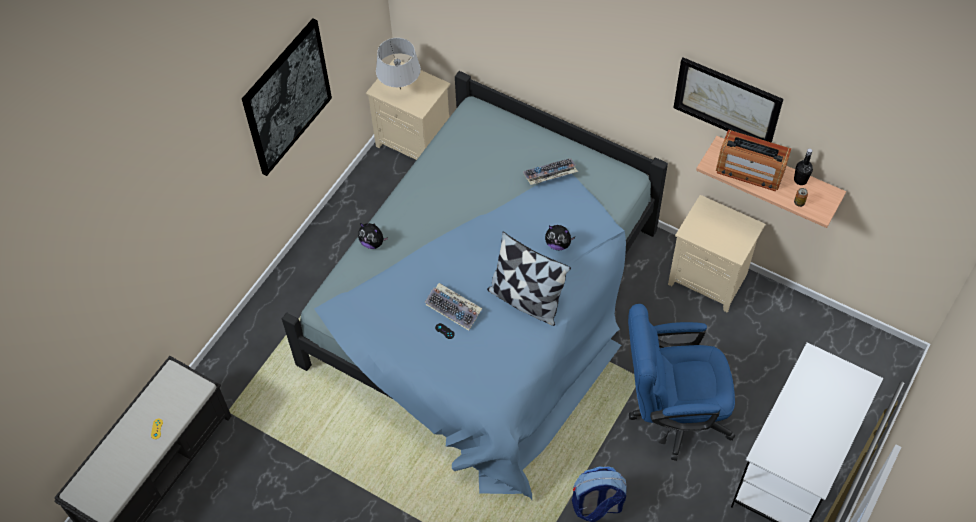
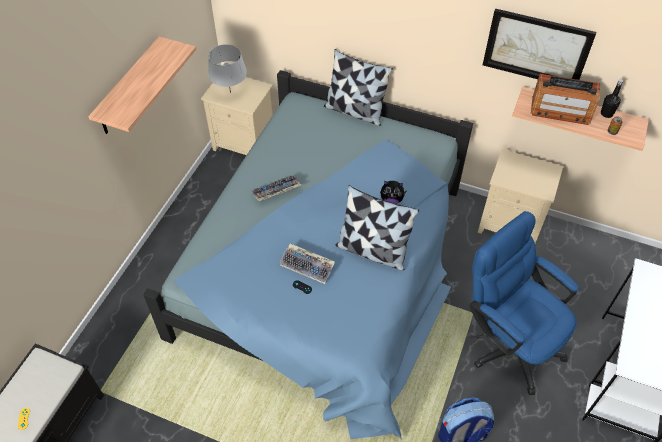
camera: 10 degrees left, 5 degrees down
picture [242,18,332,176] -> shelf [88,36,196,134]
plush toy [358,223,388,249] -> none
keyboard [523,158,578,185] -> keyboard moved to [251,175,302,202]
blue office chair [628,304,735,461] -> blue office chair turned 60 degrees clockwise [469,211,579,395]
none -> pillow [324,49,393,126]

